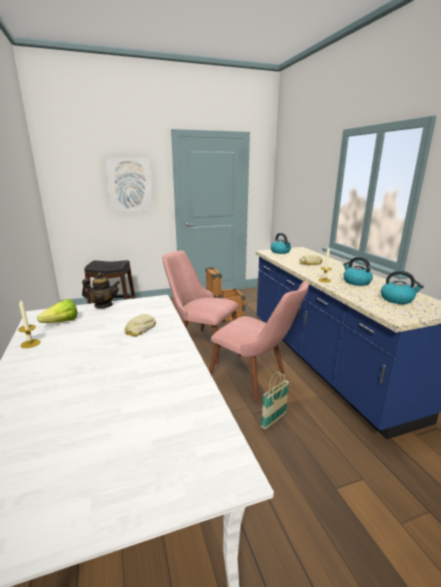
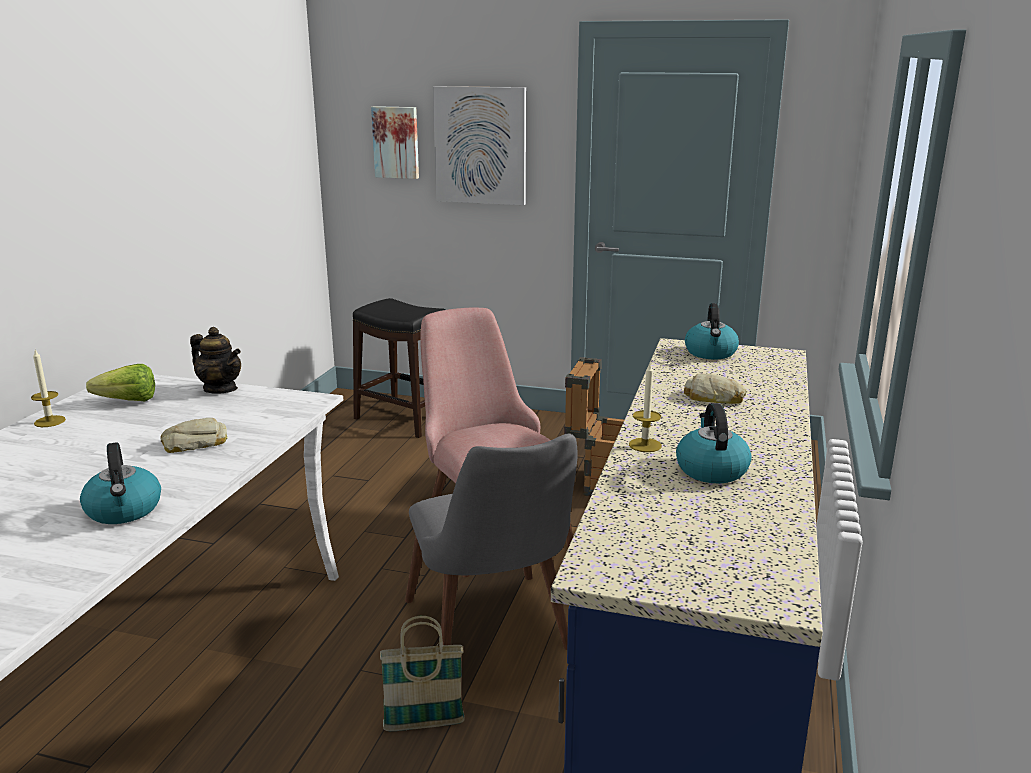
camera: 35 degrees right, 0 degrees up
pink chair [209,281,309,402] -> grey chair [405,433,577,650]
kettle [381,271,424,304] -> kettle moved to [80,442,161,524]
none -> picture [371,106,419,179]

